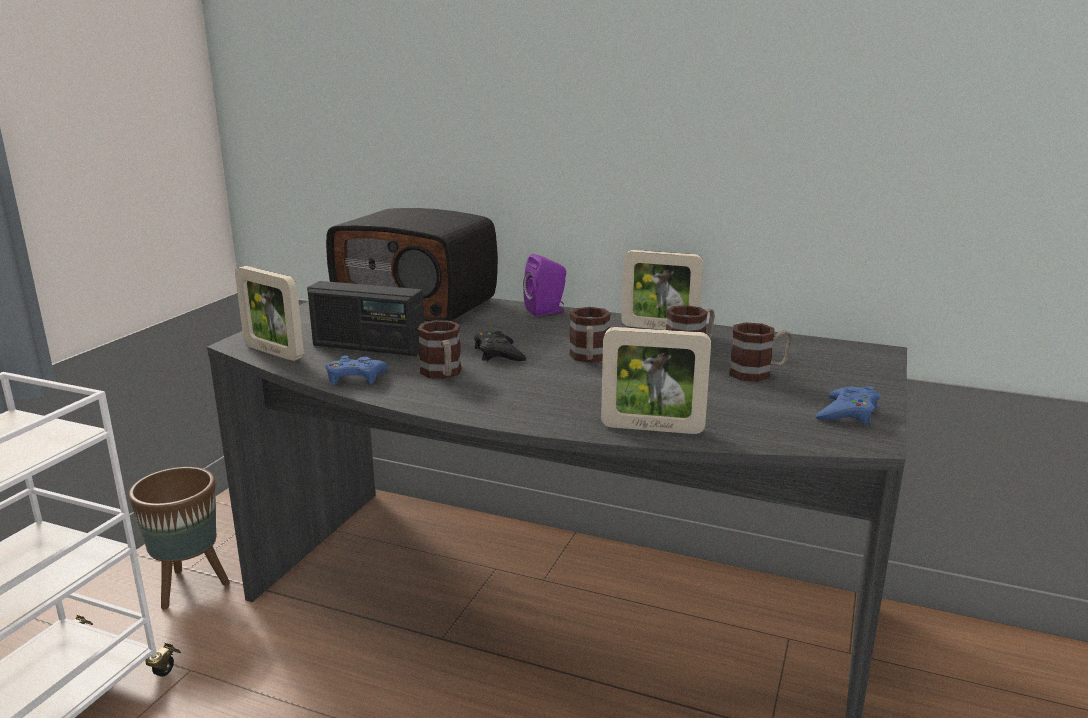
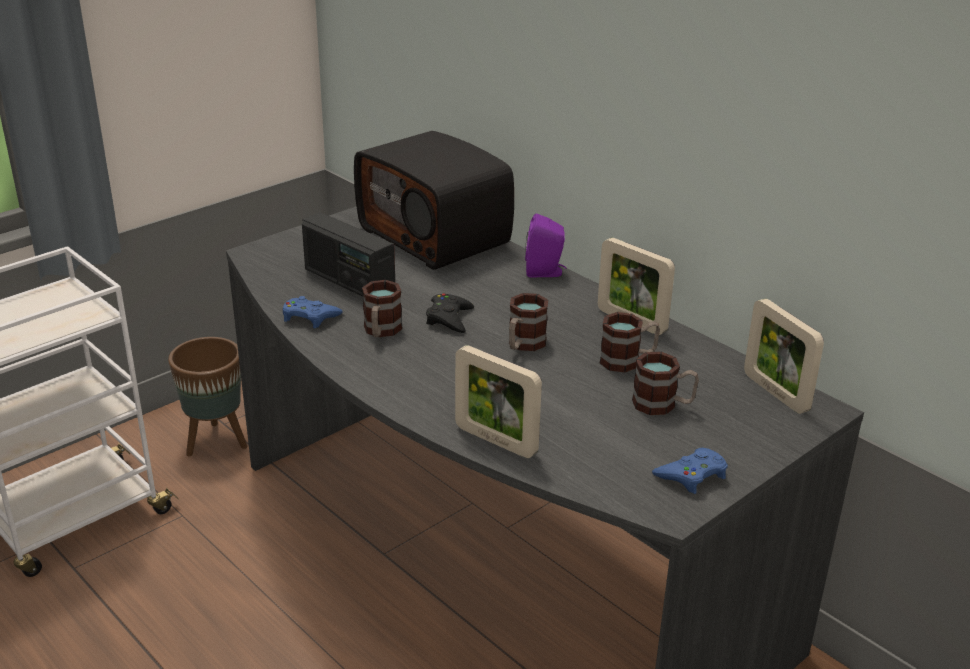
camera: 25 degrees right, 10 degrees up
picture frame [235,266,304,361] -> picture frame moved to [744,299,824,414]

